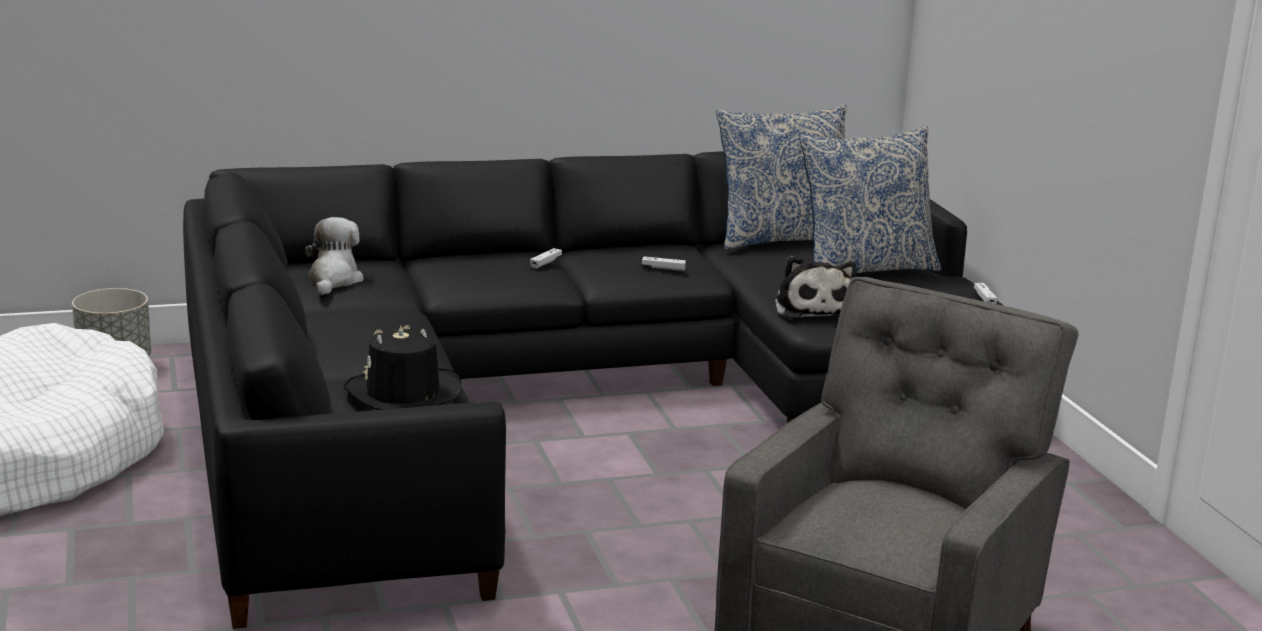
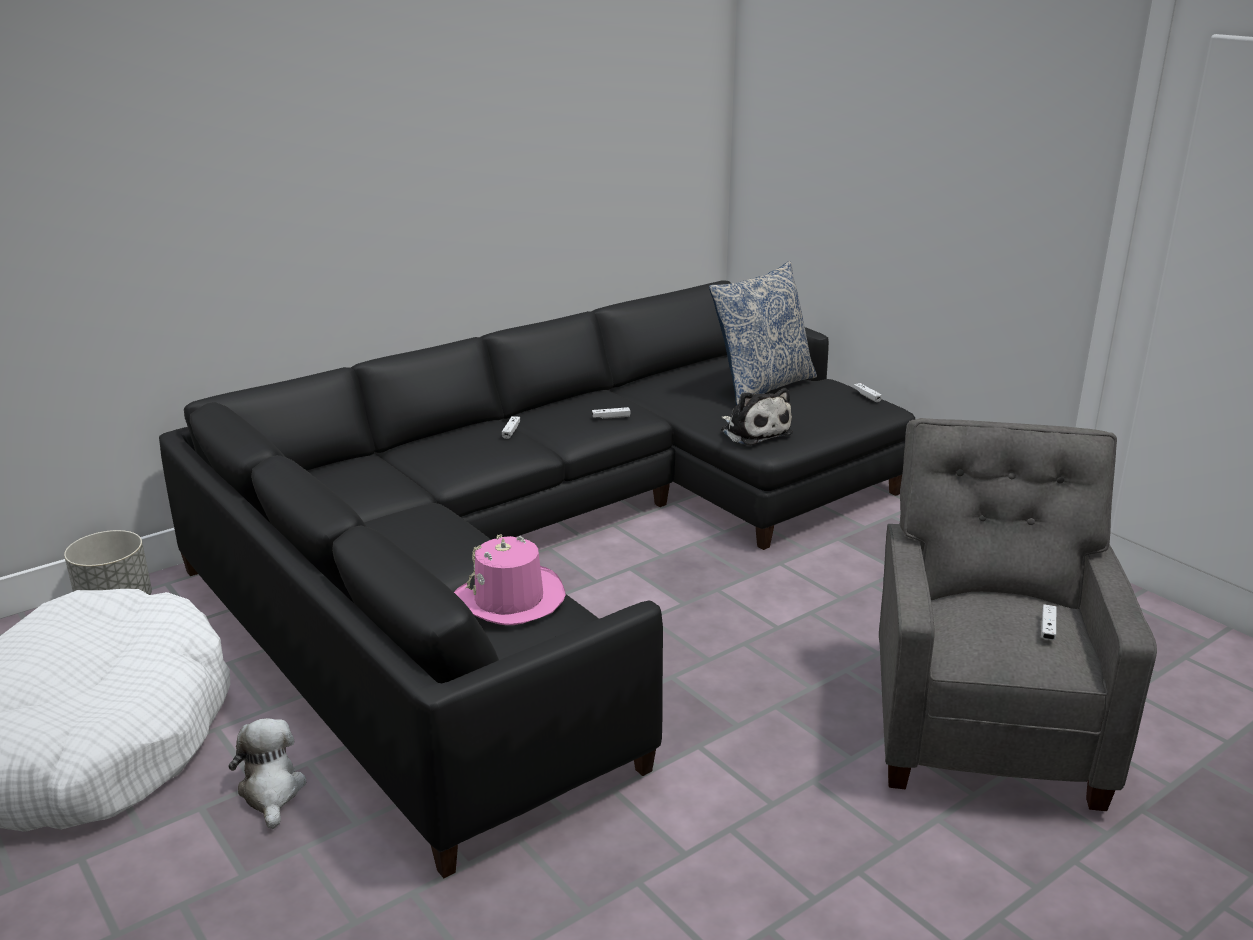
camera: 20 degrees left, 5 degrees up
plush toy [305,217,364,295] -> plush toy moved to [228,718,306,829]
black hat [344,325,461,410] -> pink hat [454,534,566,625]
pillow [716,105,847,250] -> none
none -> white game controller [1041,604,1056,640]

